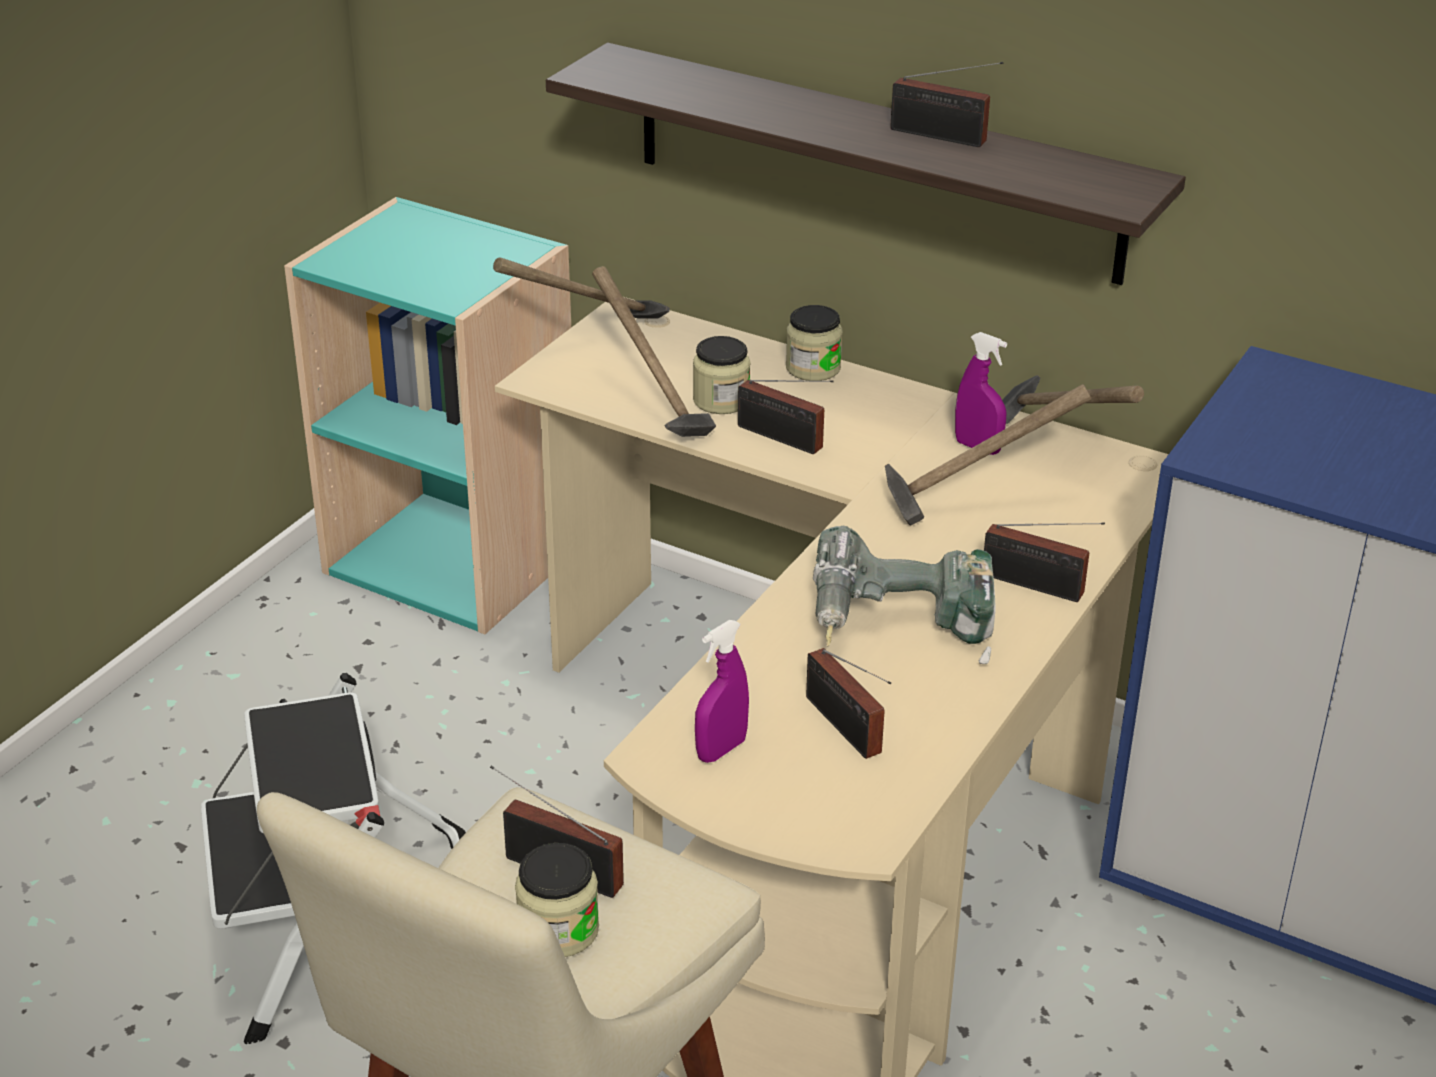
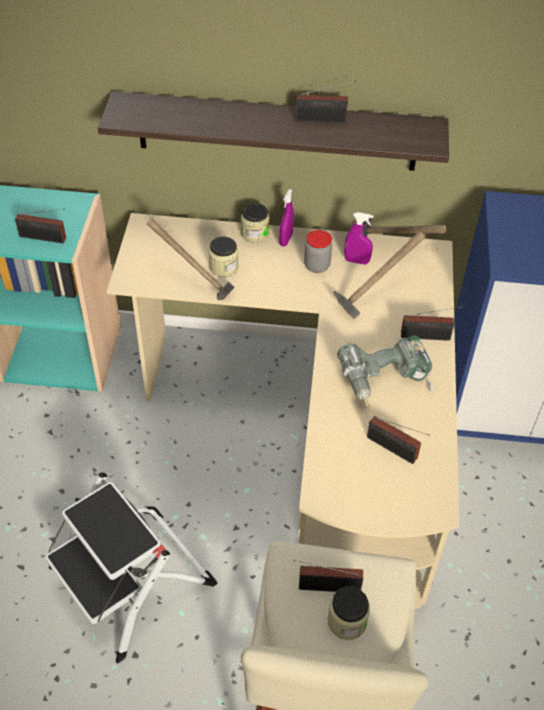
camera: 25 degrees left, 15 degrees up
hammer [493,257,670,319] -> none
purple spray bottle [695,620,749,763] -> purple spray bottle moved to [279,189,294,246]
radio [738,380,834,454] -> radio moved to [15,208,66,244]
none -> jar [304,230,332,273]

